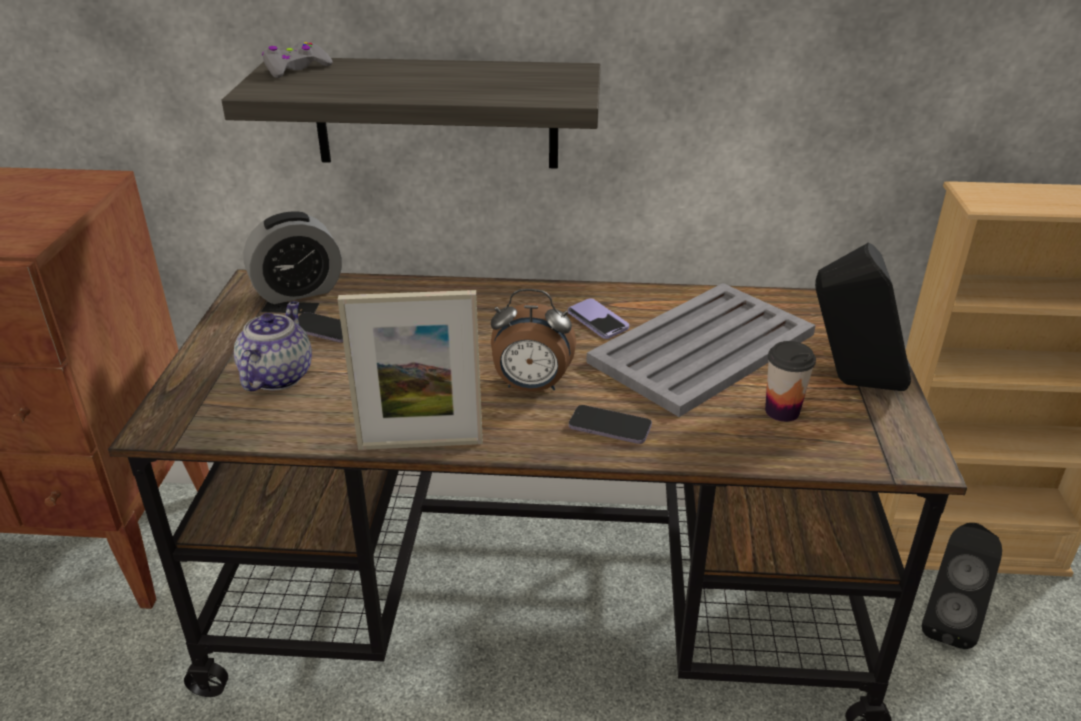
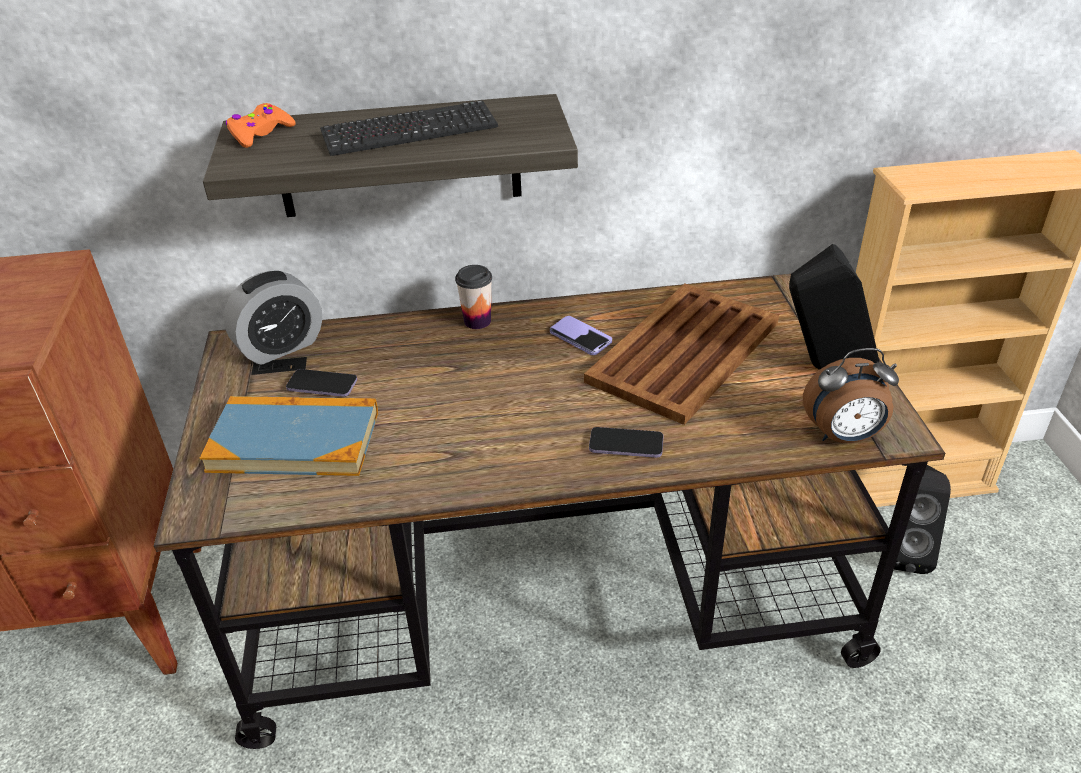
camera: 10 degrees left, 5 degrees up
teapot [234,301,312,391] -> book [200,396,378,476]
grey game controller [262,41,332,78] -> orange game controller [226,103,296,148]
picture frame [338,290,483,450] -> none
alarm clock [491,289,576,391] -> alarm clock moved to [803,348,899,443]
grey tray [586,283,816,417] -> brown tray [584,284,779,425]
cup [765,341,816,422] -> cup moved to [455,265,492,329]
none -> keyboard [320,100,498,156]

